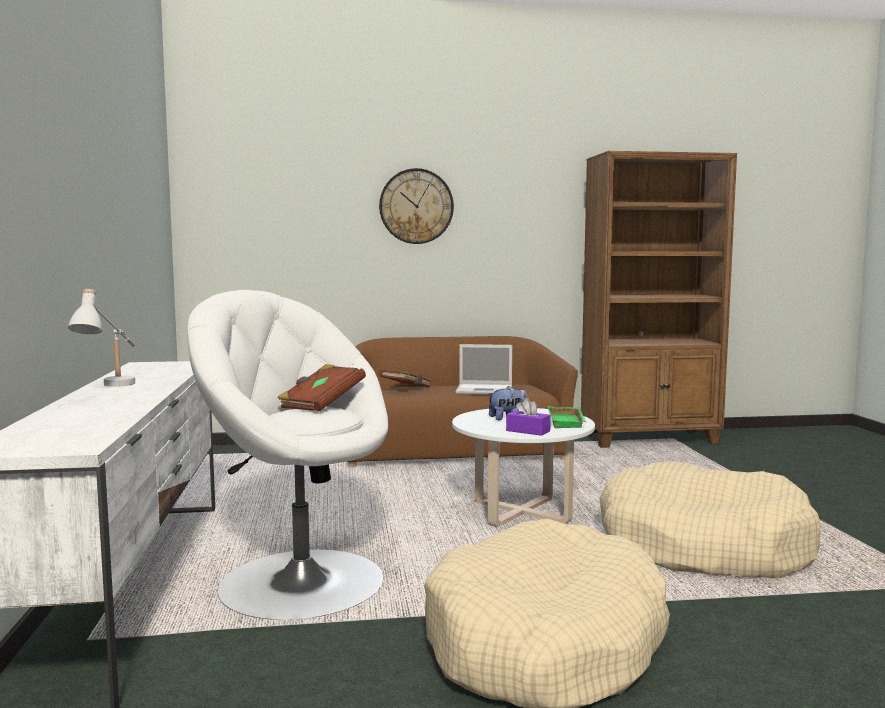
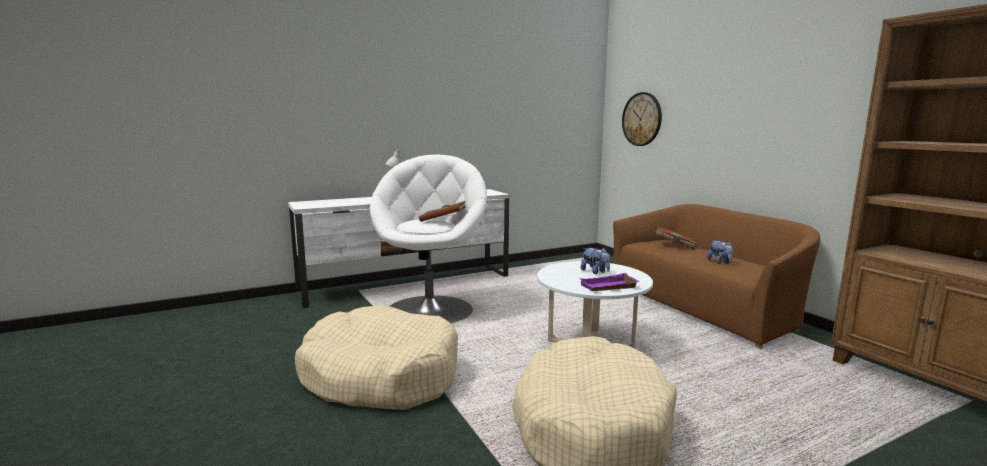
camera: 70 degrees right, 5 degrees up
wall clock [379,168,454,244] -> wall clock moved to [622,92,662,146]
laptop [456,344,512,394] -> plush toy [707,240,733,264]
purple tissue box [506,398,551,436] -> none
green tray [548,406,586,428] -> purple tray [579,273,640,291]

